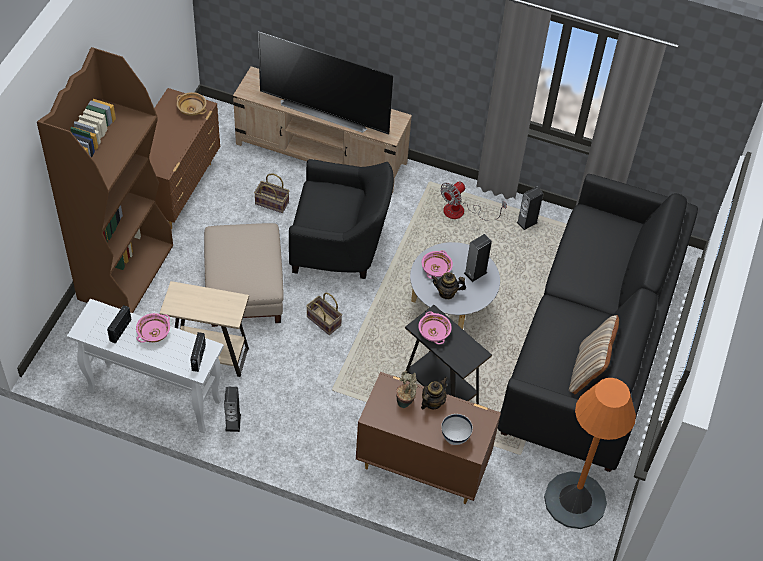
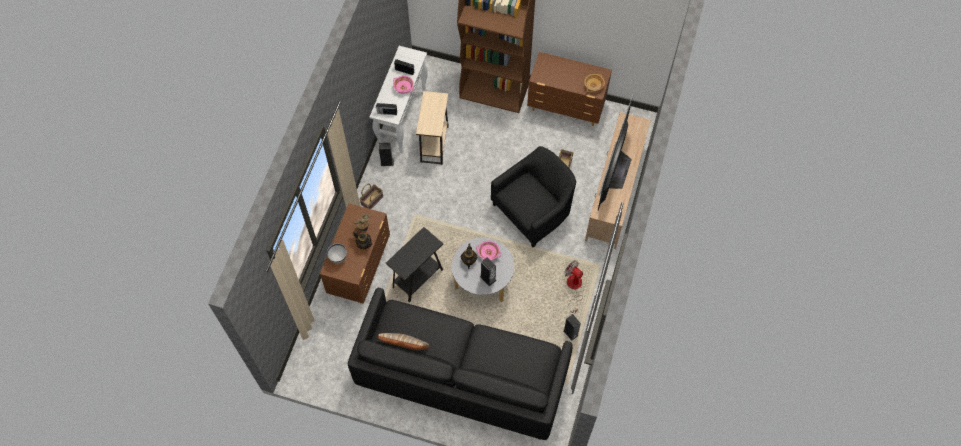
camera: 90 degrees right, 10 degrees up
beige ottoman [204,223,284,327] -> none
black armchair [289,159,394,279] -> black armchair turned 135 degrees counterclockwise [491,146,576,247]
basket [306,292,342,335] -> basket moved to [359,184,383,209]
pink bowl [418,312,452,344] -> none
orange floor lamp [544,378,636,529] -> none

